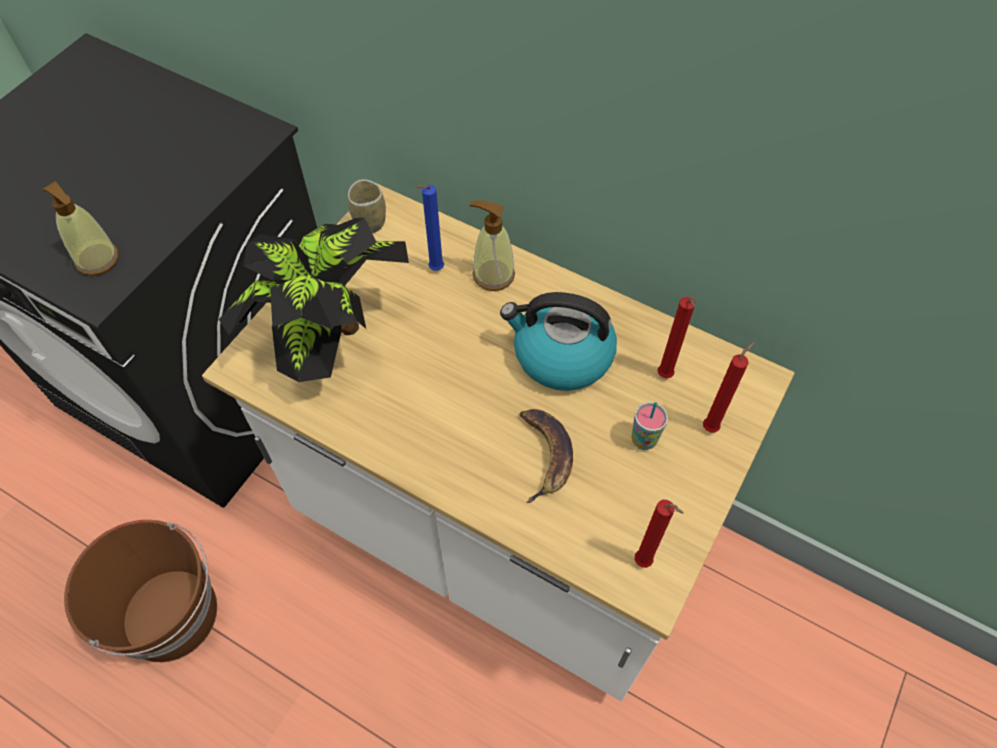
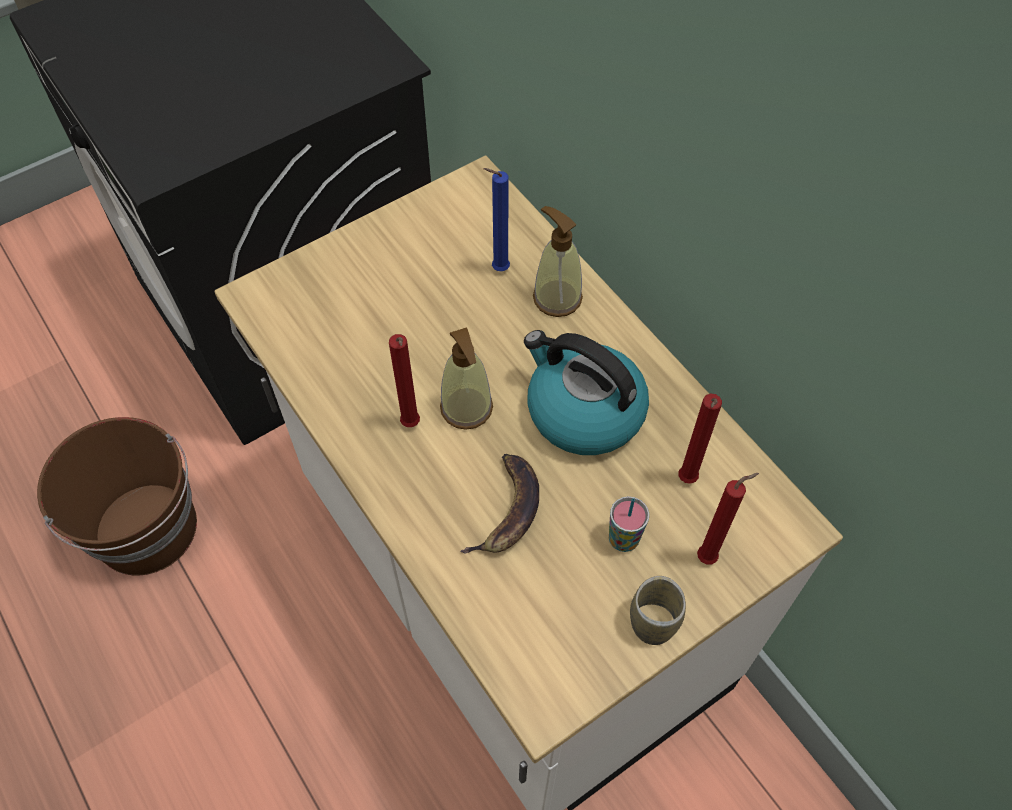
camera: 25 degrees right, 0 degrees up
soap dispenser [42,181,119,276] -> soap dispenser moved to [440,327,493,430]
potted plant [219,218,409,382] -> none
cup [348,179,386,233] -> cup moved to [630,576,686,645]
red candle [635,500,684,568] -> red candle moved to [389,334,420,427]

